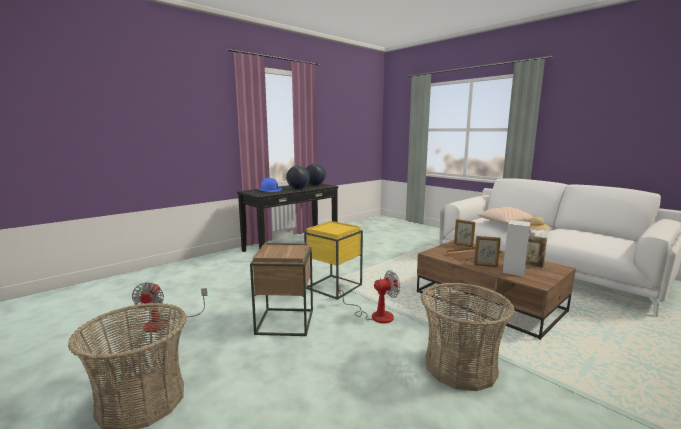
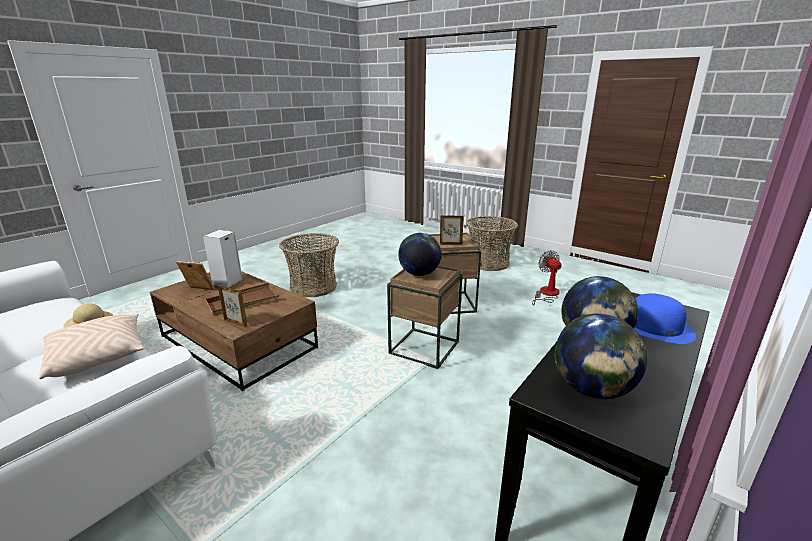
camera: 170 degrees right, 10 degrees up
yellow side table [304,221,363,300] -> brown side table [387,266,463,369]
fan [338,270,400,323] -> none
picture frame [474,236,501,267] -> picture frame moved to [440,215,464,246]
none -> globe [398,233,442,276]

